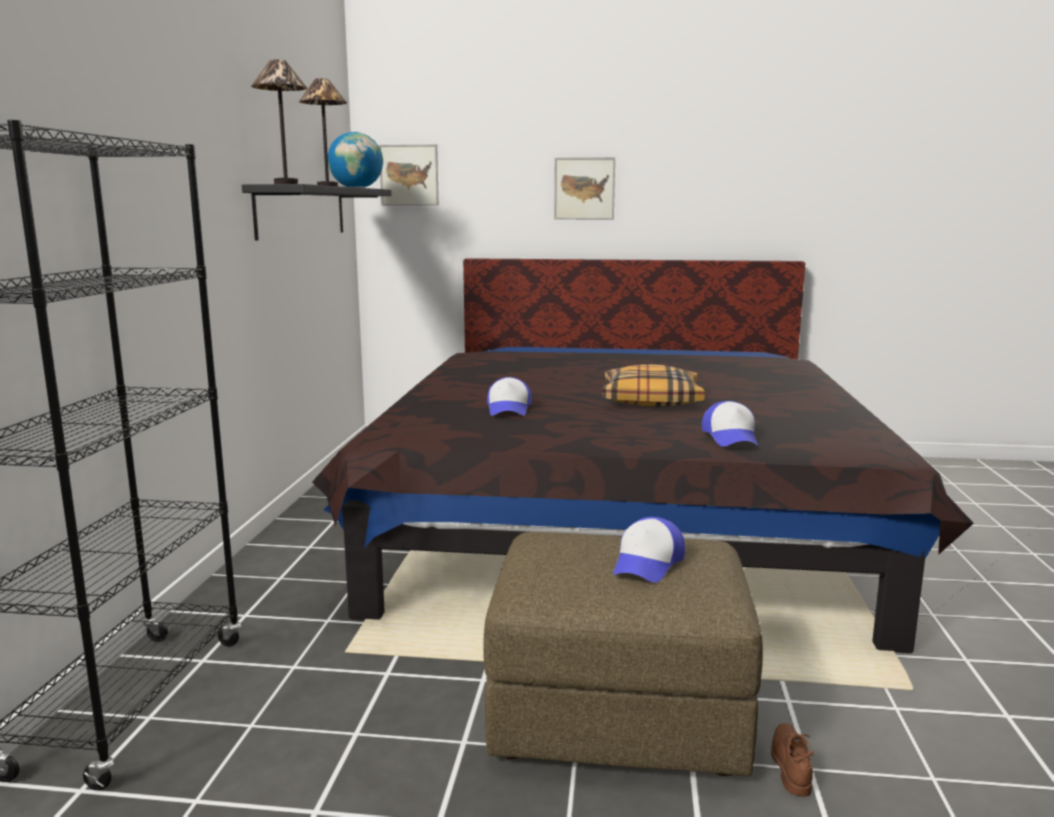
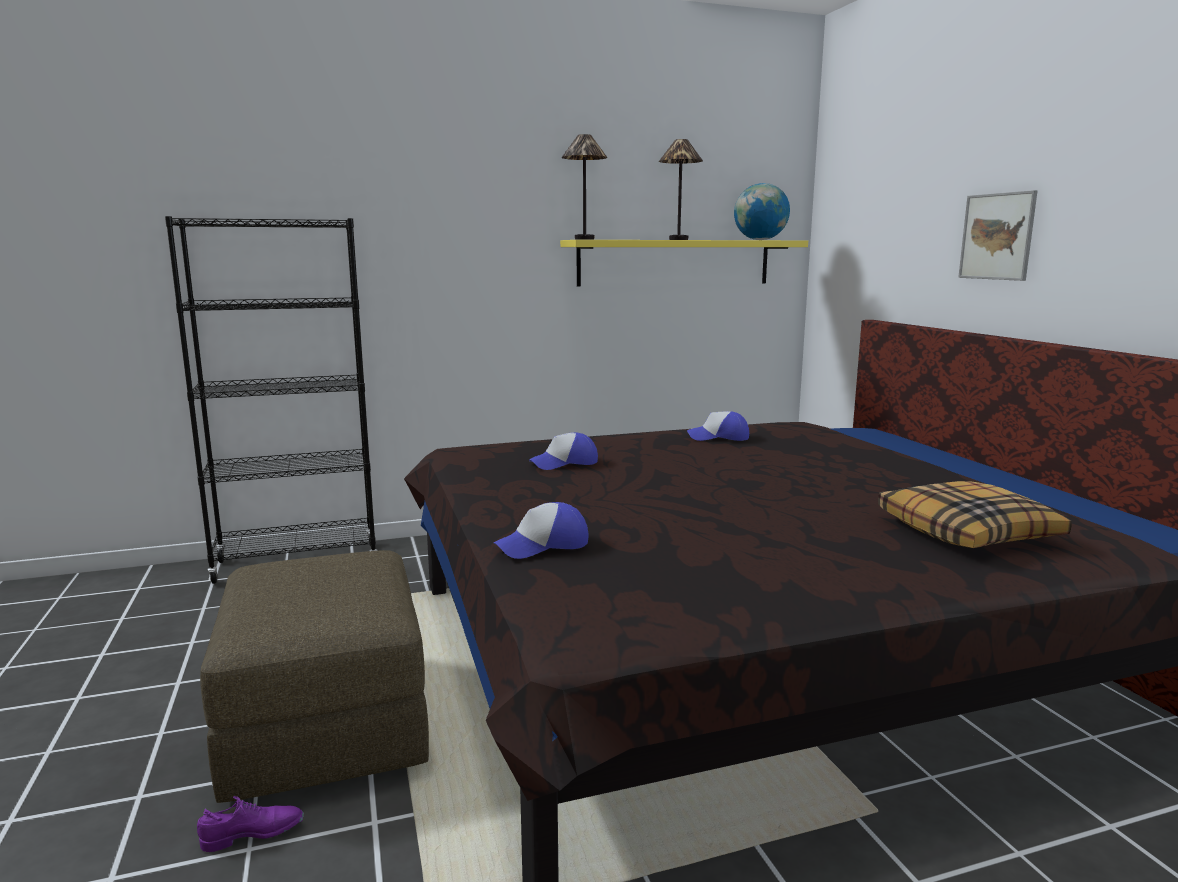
camera: 65 degrees right, 0 degrees up
black shelf [242,184,392,241] -> yellow shelf [560,240,808,286]
picture [379,144,439,206] -> none
pillow [602,364,705,407] -> pillow moved to [878,481,1072,548]
cap [613,517,685,583] -> cap moved to [687,411,749,441]
brown shoe [771,723,814,797] -> purple shoe [197,796,304,852]

